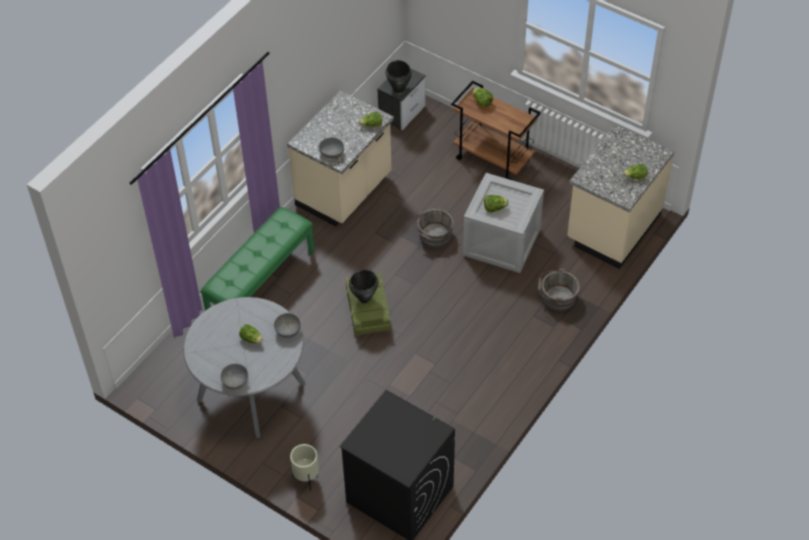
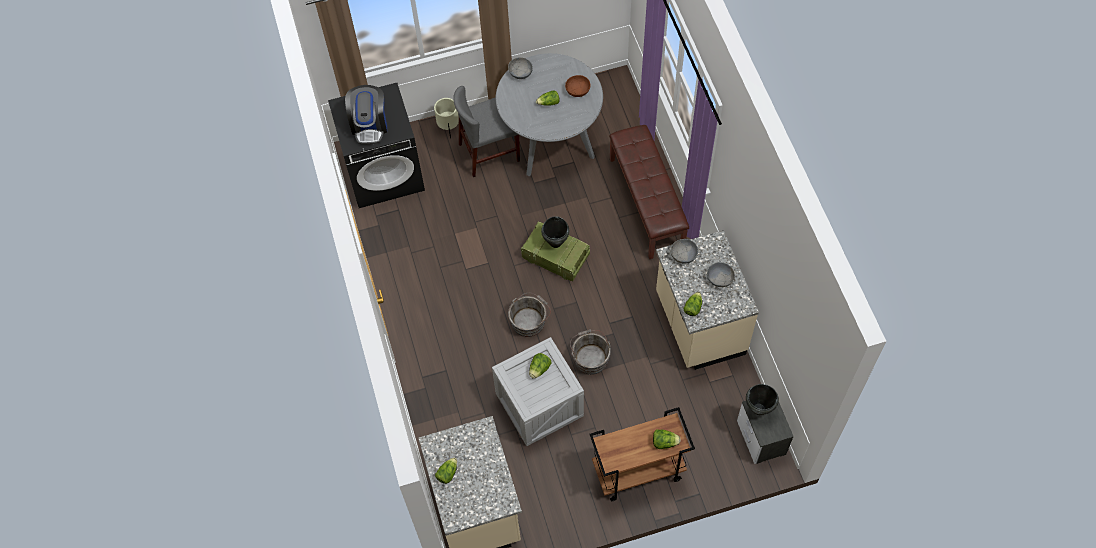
camera: 130 degrees right, 10 degrees up
green bench [200,207,314,311] -> brown bench [609,125,689,259]
grey bowl [274,313,301,338] -> grey bowl moved to [707,262,735,287]
grey bucket [538,268,580,311] -> grey bucket moved to [508,292,551,337]
none -> coffee machine [345,85,387,145]
none -> grey chair [453,86,520,177]
none -> brown bowl [565,75,591,97]

